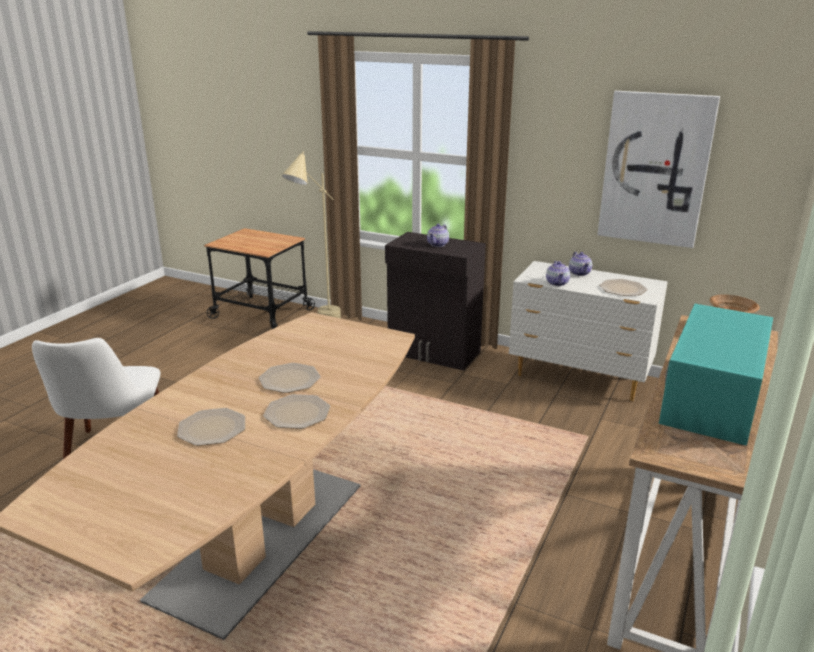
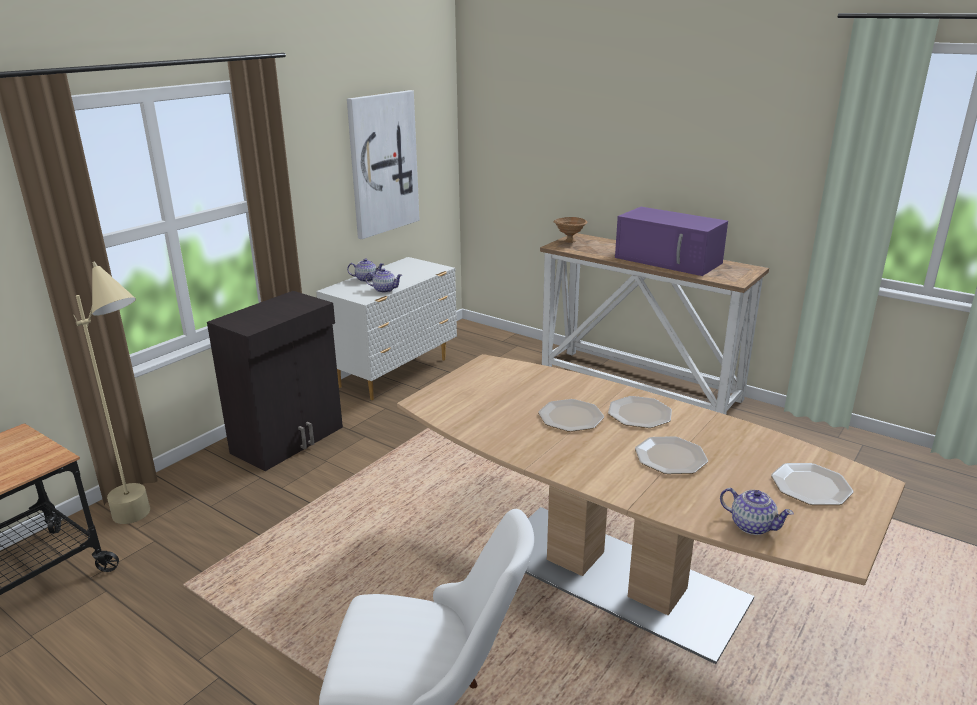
camera: 80 degrees left, 0 degrees up
teapot [427,224,449,247] -> teapot moved to [720,488,794,535]
plate [599,279,647,296] -> plate moved to [771,463,854,505]
turquoise microwave [659,304,773,446] -> purple microwave [615,207,728,276]

